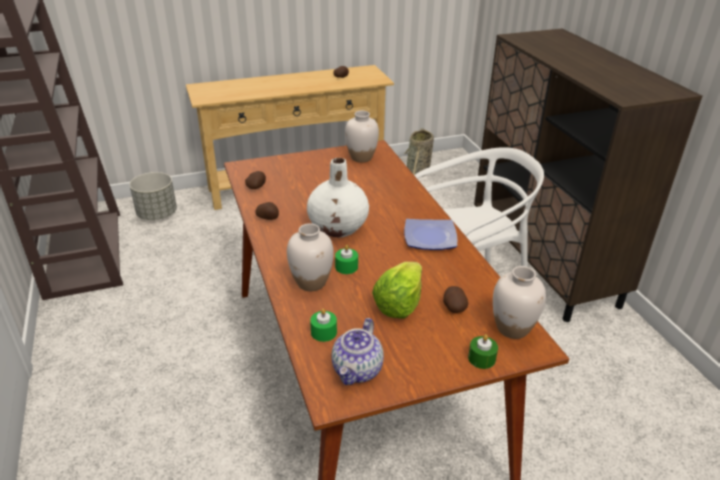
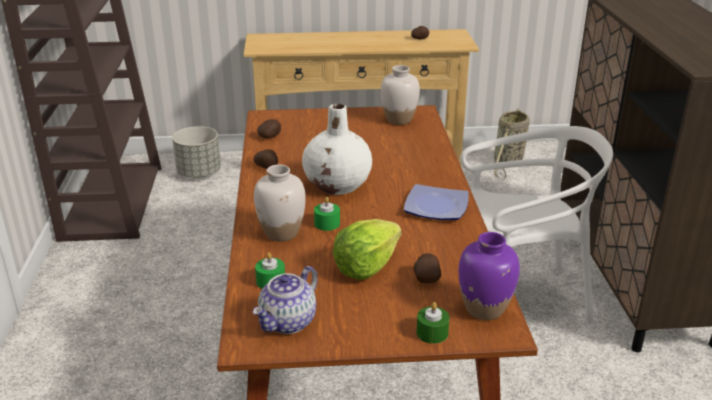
camera: 15 degrees right, 5 degrees down
white vase [493,266,546,339] -> purple vase [459,232,520,320]

